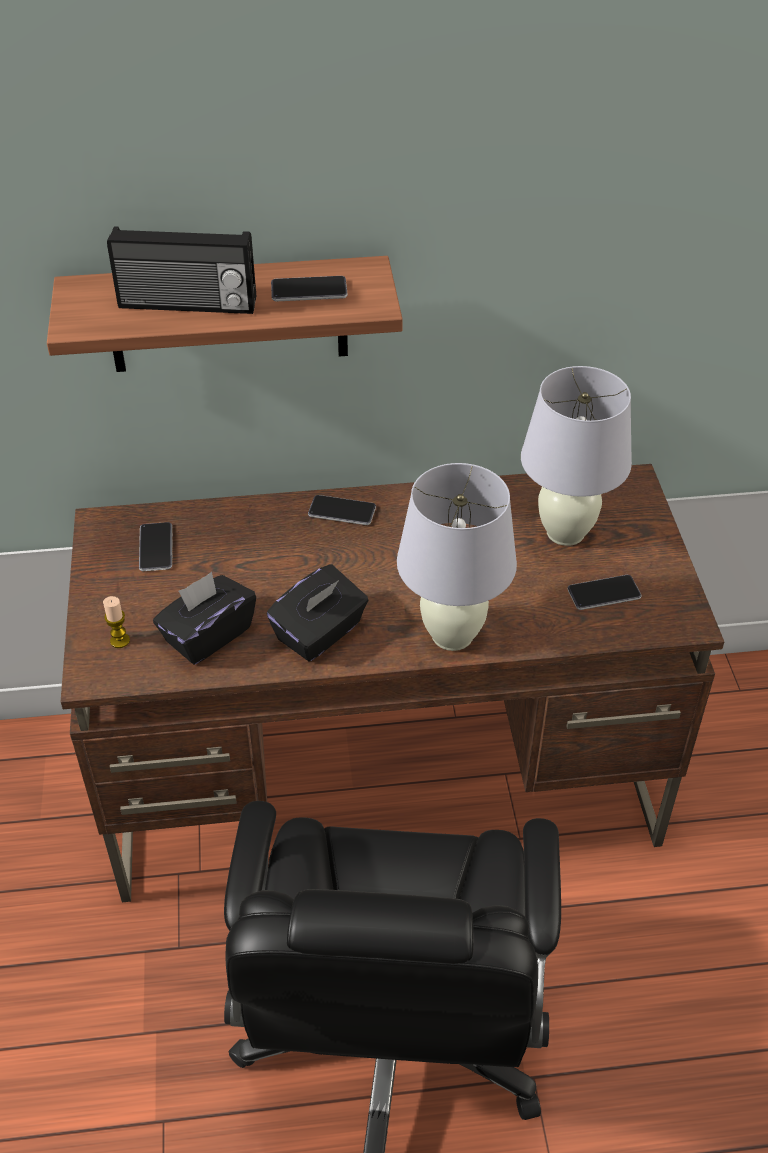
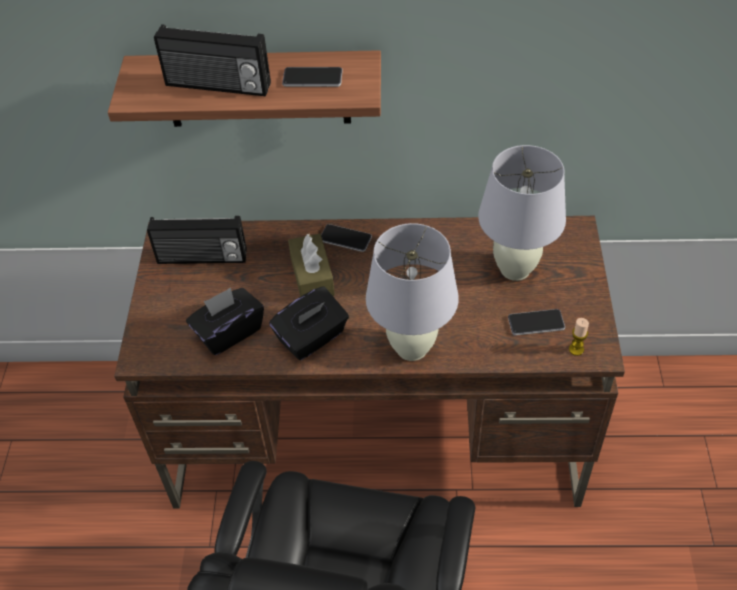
camera: 10 degrees right, 5 degrees up
candle [103,596,130,648] -> candle moved to [569,318,589,356]
phone [139,522,173,571] -> radio [147,216,247,264]
none -> brown tissue box [288,234,335,297]

